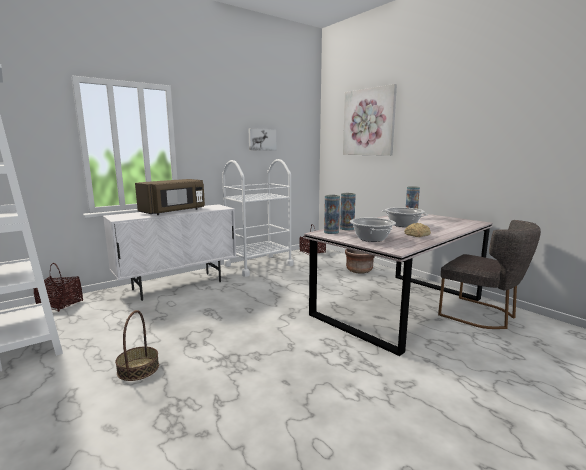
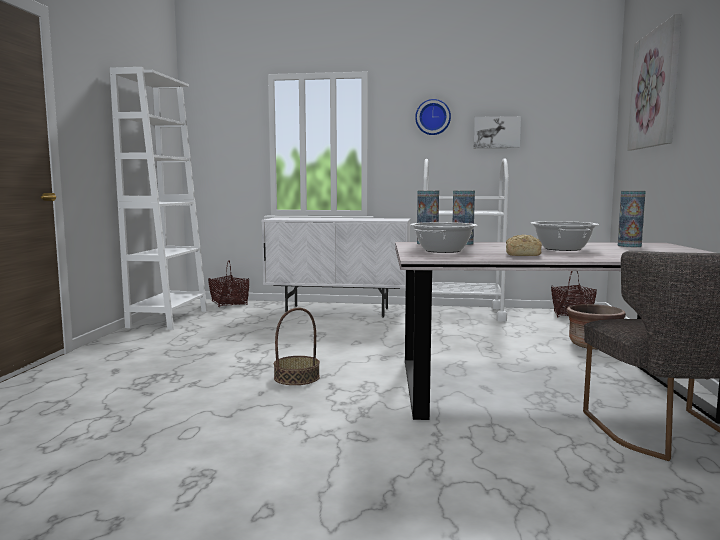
camera: 45 degrees right, 5 degrees down
basket [115,310,159,381] -> basket moved to [274,308,320,385]
brown microwave [135,179,205,215] -> none
none -> wall clock [415,99,451,135]

